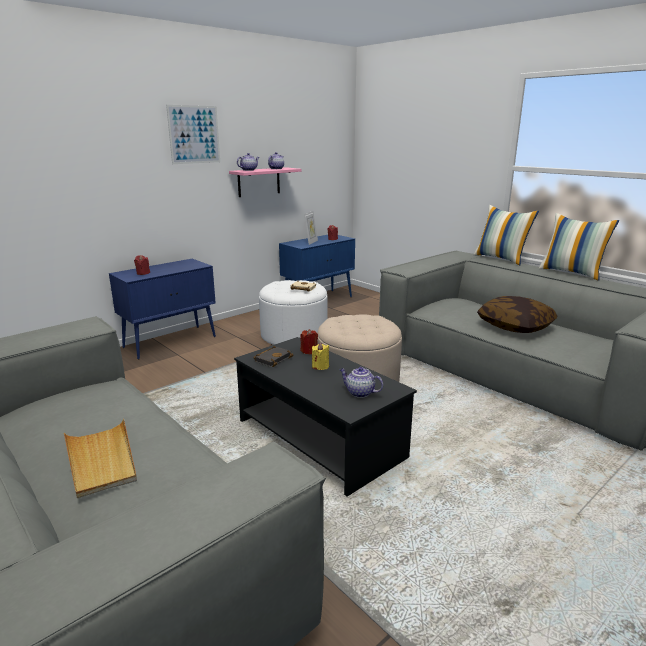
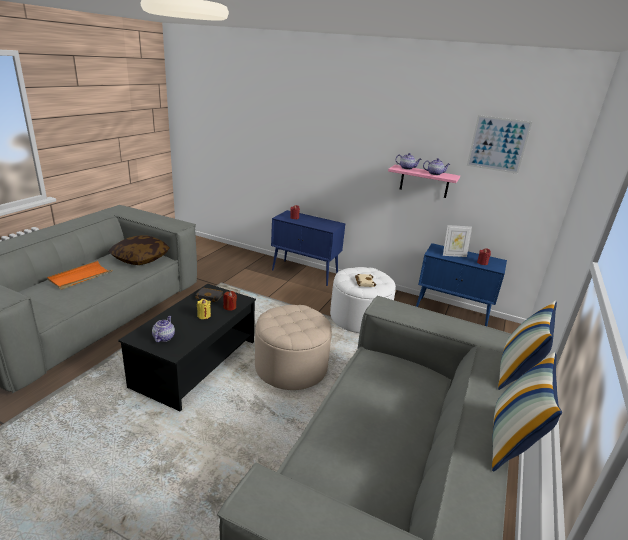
camera: 65 degrees right, 5 degrees up
beige tray [64,419,137,498] -> orange tray [47,261,112,290]
picture [166,105,220,164] -> picture moved to [467,115,532,174]
pillow [477,296,557,333] -> pillow moved to [108,235,169,265]

